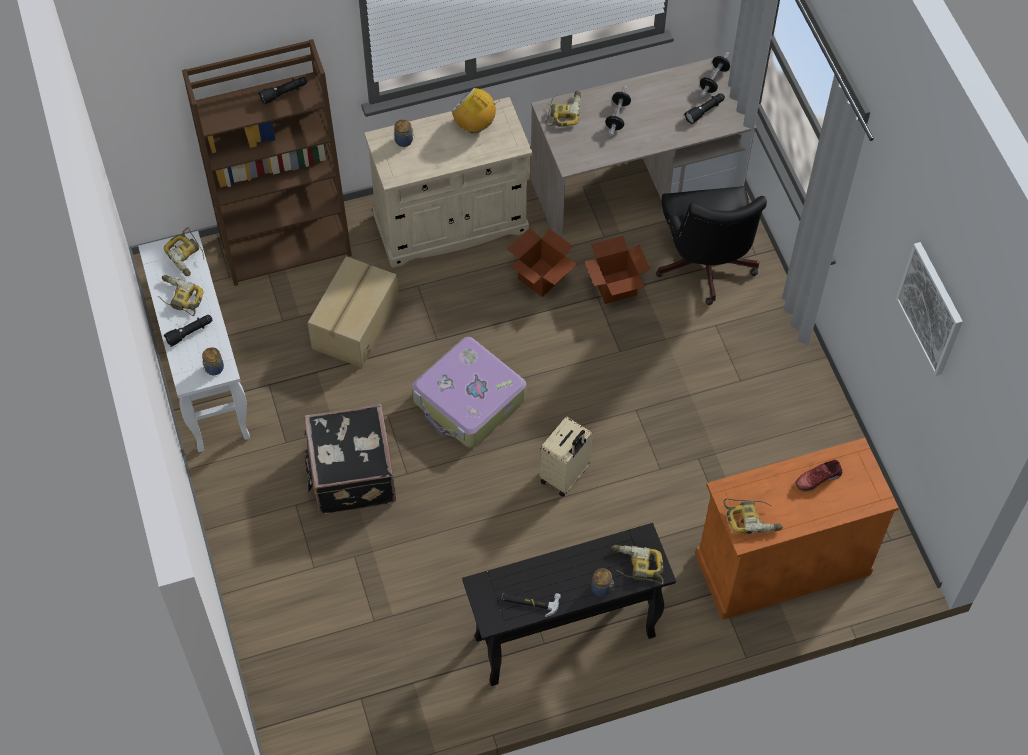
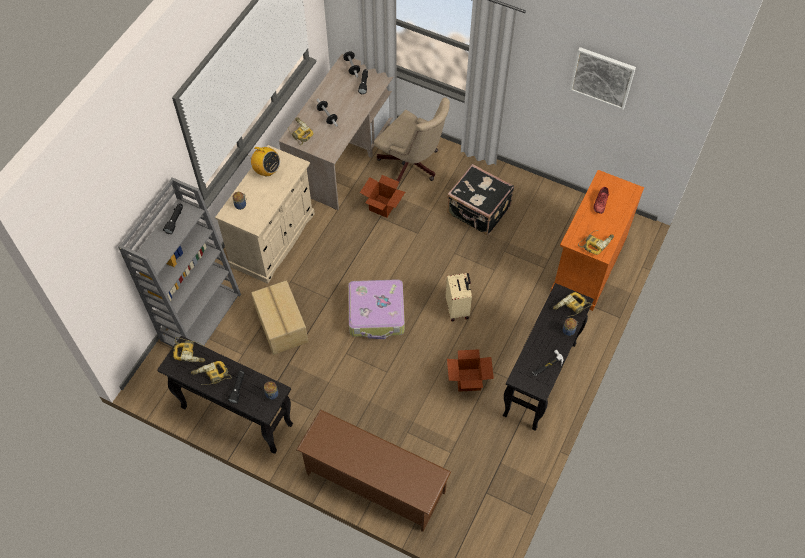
camera: 45 degrees left, 0 degrees up
white console table [138,231,250,452] -> black console table [157,336,293,454]
brown bookcase [182,39,352,286] -> grey bookcase [118,177,241,347]
black suitcase [303,404,396,514] -> black suitcase moved to [447,164,514,235]
radio [452,88,500,133] -> radio turned 135 degrees counterclockwise [247,147,280,176]
cardboard box [507,228,577,297] -> cardboard box moved to [447,349,494,392]
black office chair [656,186,767,305] -> beige office chair [374,97,450,182]
none -> brown shoe rack [296,409,451,532]

